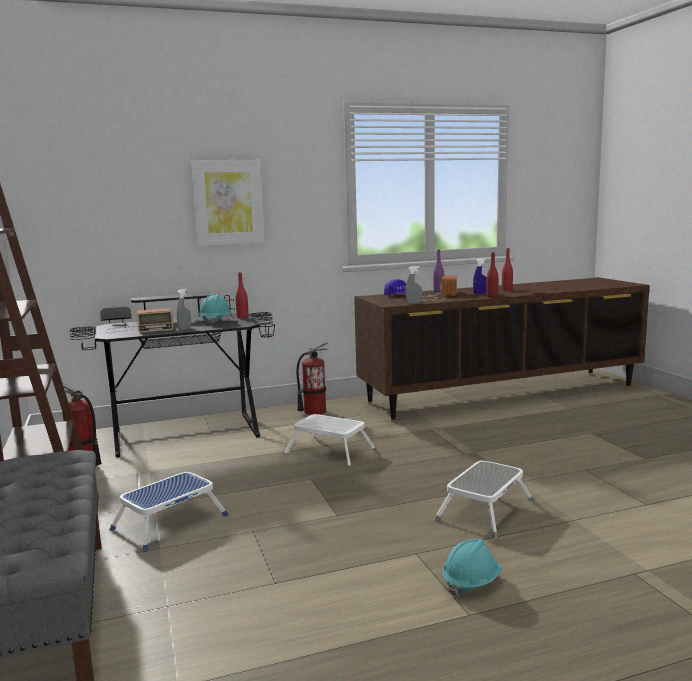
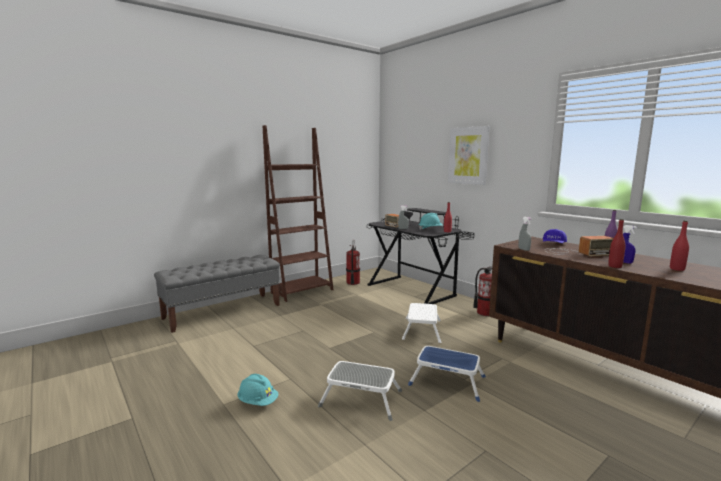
camera: 70 degrees right, 0 degrees up
blue step ladder [109,472,229,552] -> blue step ladder moved to [408,346,486,402]

